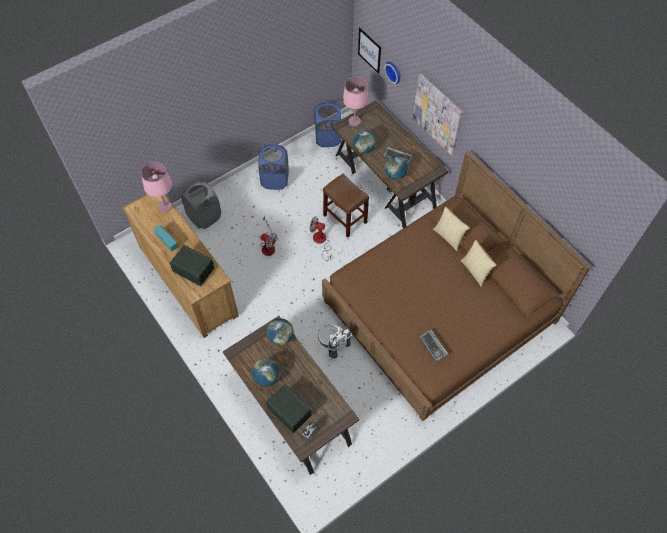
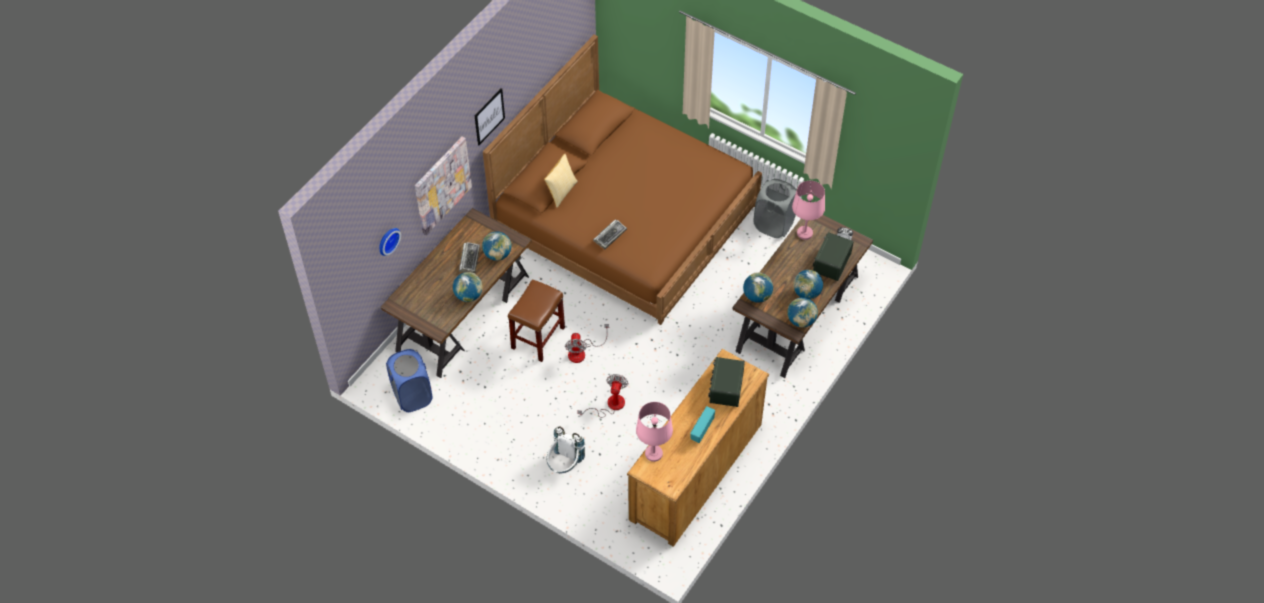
camera: 110 degrees left, 5 degrees down
grey laundry basket [181,181,221,229] -> grey laundry basket moved to [754,179,797,238]
blue laundry basket [258,144,288,190] -> none
white backpack [318,324,351,359] -> white backpack moved to [547,426,585,474]
pink table lamp [343,77,368,127] -> pink table lamp moved to [792,181,825,240]
picture [358,28,381,74] -> picture moved to [475,88,505,145]
keyboard [419,330,448,362] -> keyboard moved to [593,220,627,249]
pillow [461,240,497,287] -> none
none -> globe [788,297,818,328]

